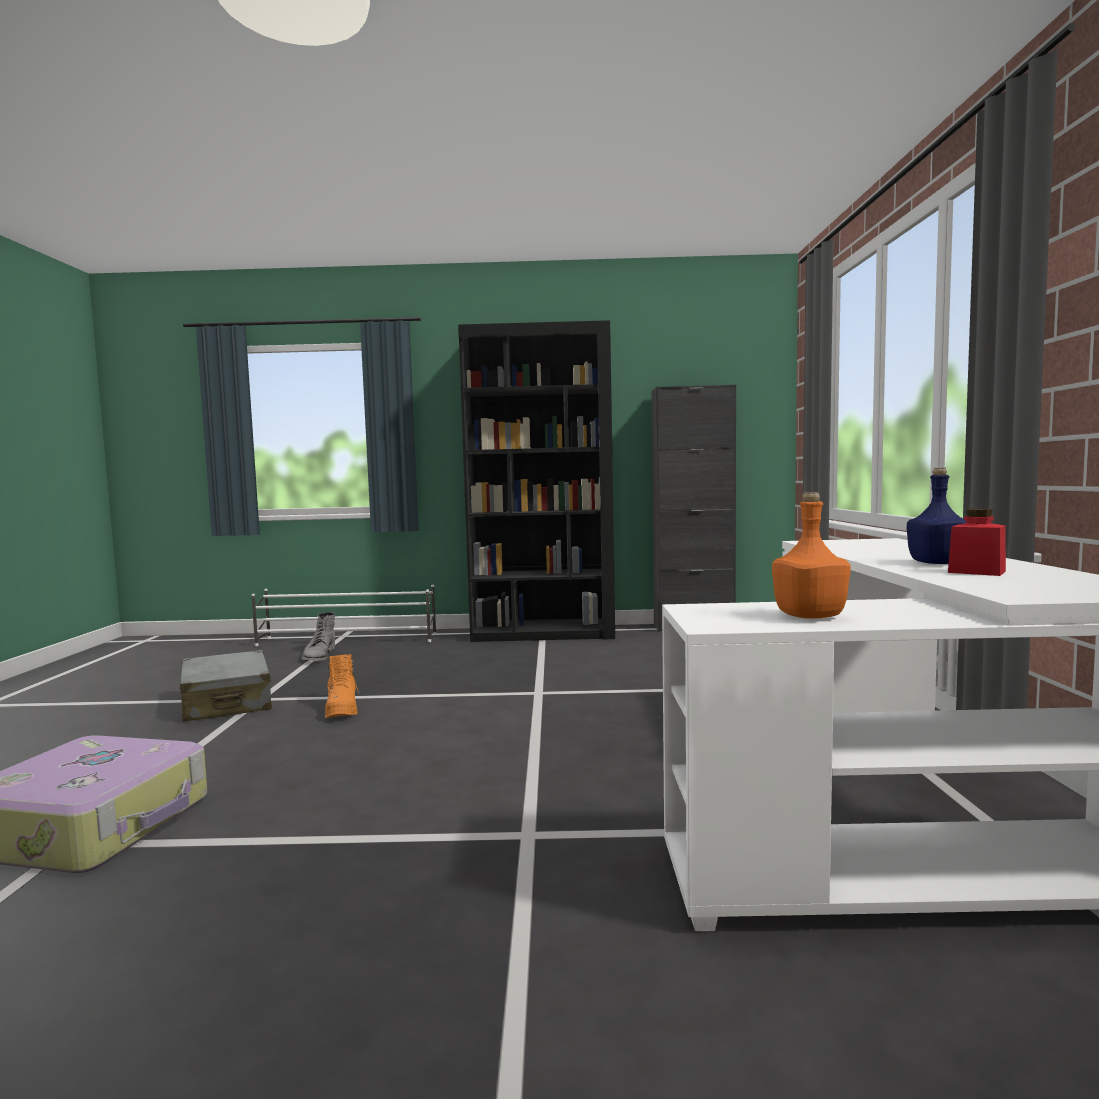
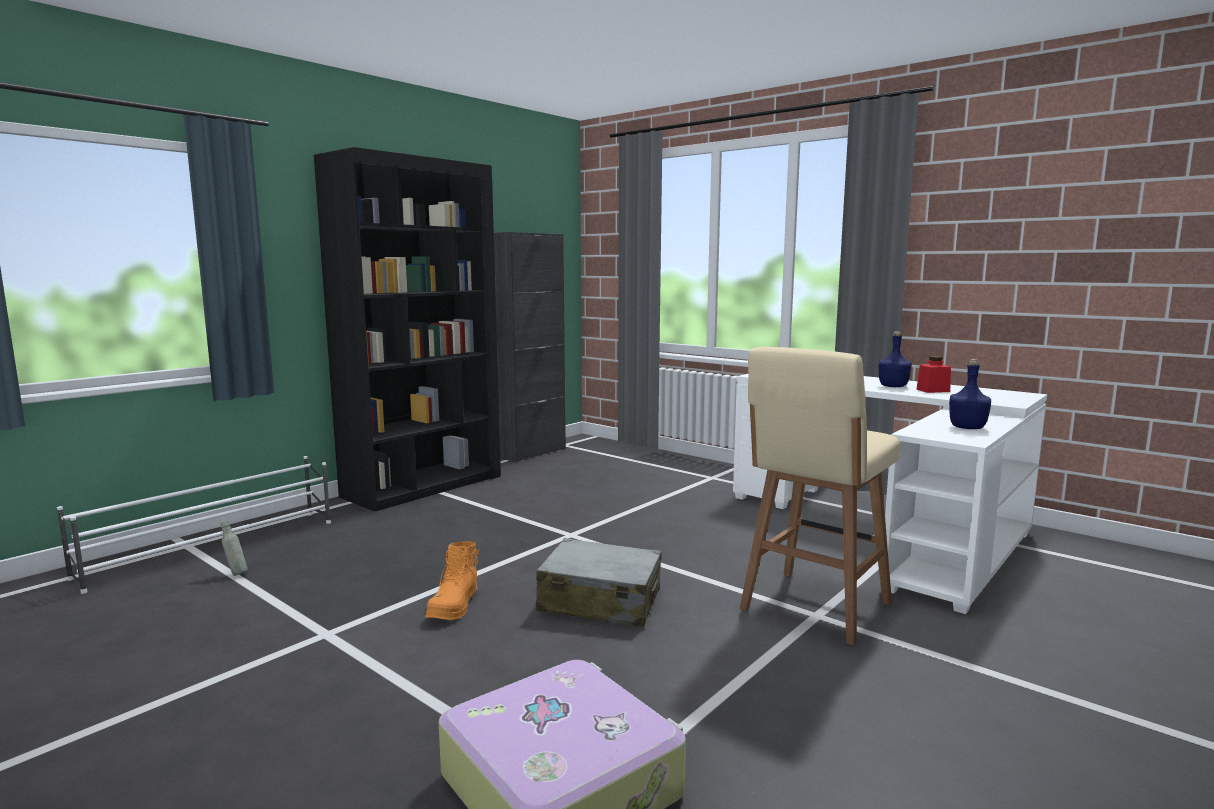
camera: 50 degrees left, 5 degrees up
grey suitcase [180,650,273,721] -> grey suitcase moved to [536,538,662,627]
grey boot [301,612,335,661] -> grey bottle [221,521,248,576]
orange boot [325,654,360,718] -> orange boot turned 75 degrees clockwise [425,542,480,620]
orange bottle [772,492,851,619] -> blue bottle [949,359,991,429]
none -> beige stool [740,347,900,646]

